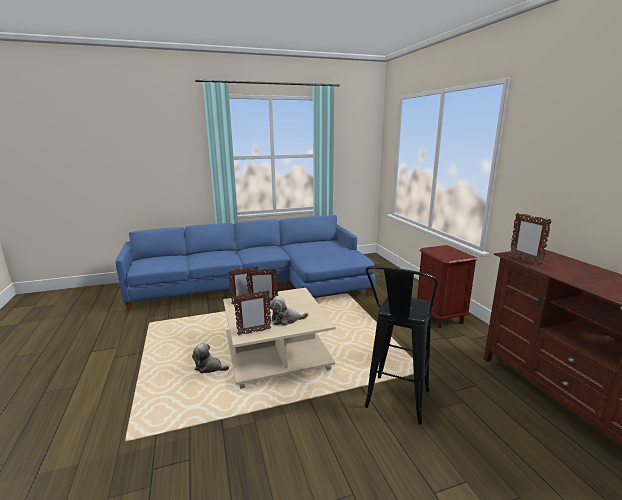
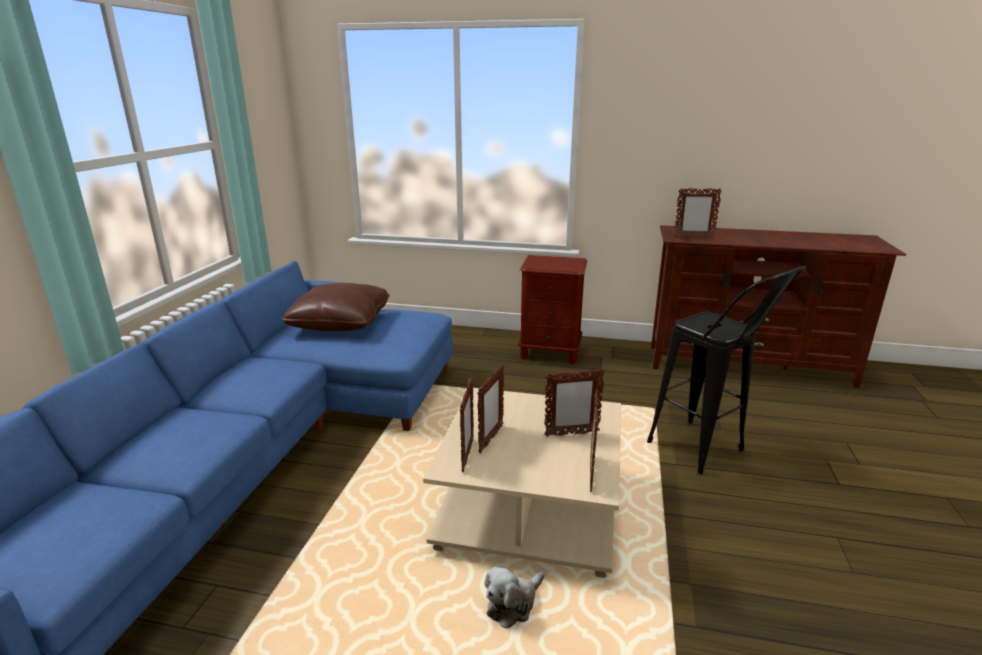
camera: 60 degrees left, 5 degrees up
plush toy [269,296,309,326] -> picture frame [544,368,605,437]
none -> brown pillow [282,283,390,332]

